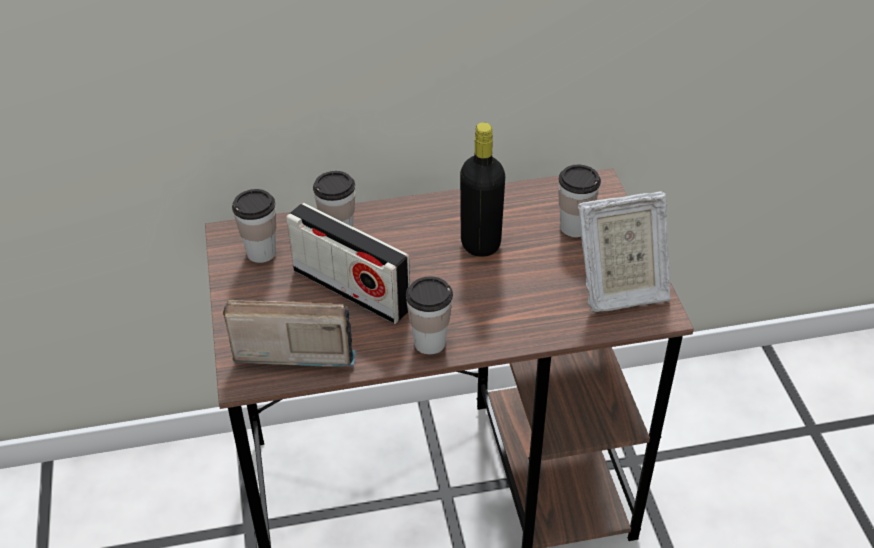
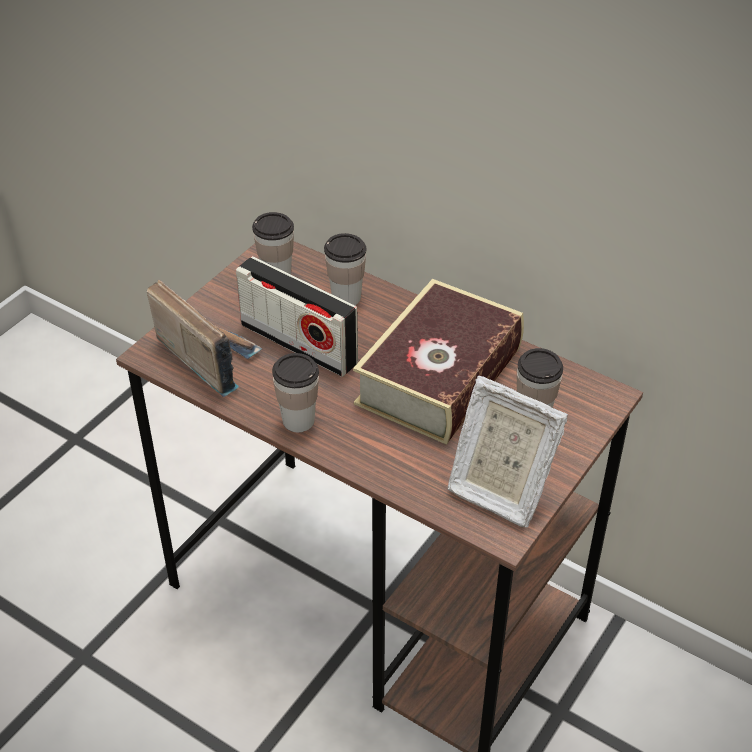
camera: 45 degrees right, 0 degrees up
radio [286,203,410,324] -> radio turned 45 degrees counterclockwise [236,256,358,377]
black bottle [460,122,505,257] -> book [353,279,524,445]

